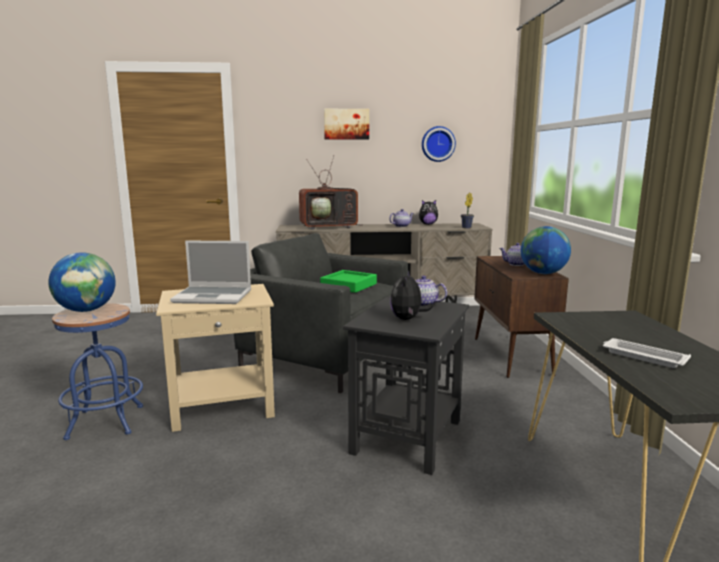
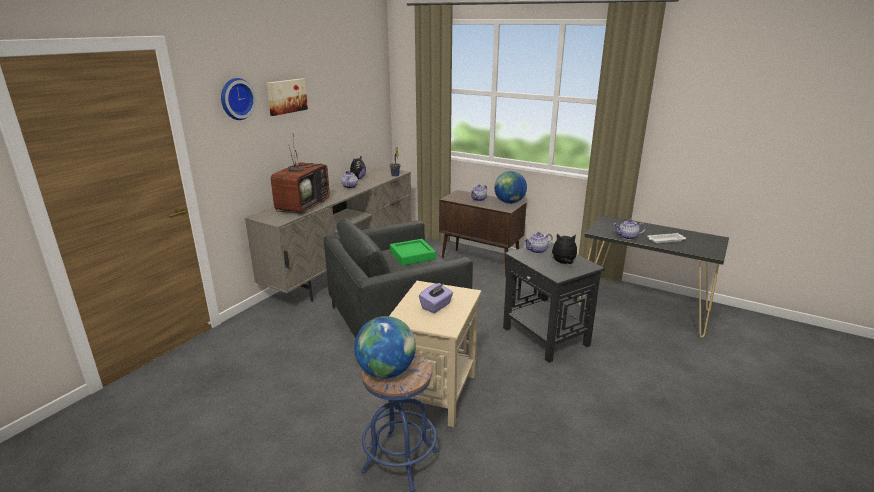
camera: 55 degrees left, 10 degrees up
laptop [170,240,251,304] -> purple tissue box [419,283,453,313]
plush toy [390,271,433,320] -> plush toy turned 135 degrees clockwise [551,234,577,264]
wall clock [422,126,456,162] -> wall clock moved to [221,78,256,120]
none -> teapot [614,219,646,240]

